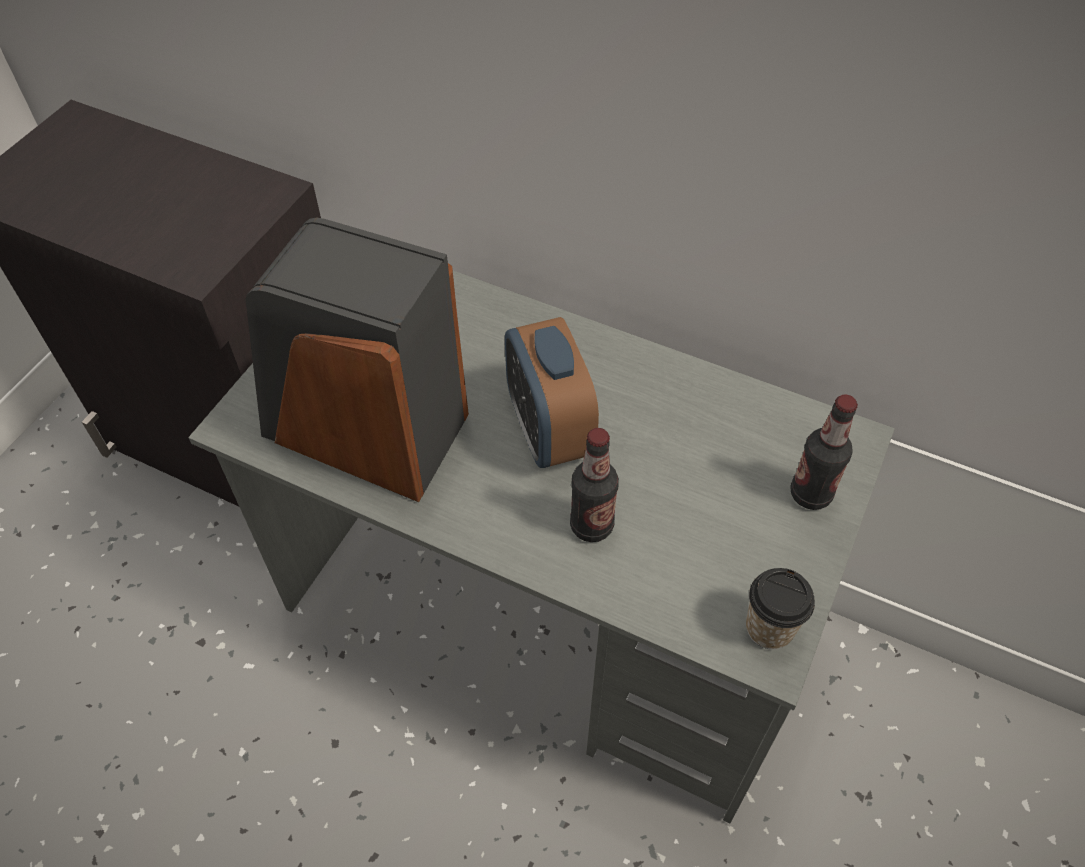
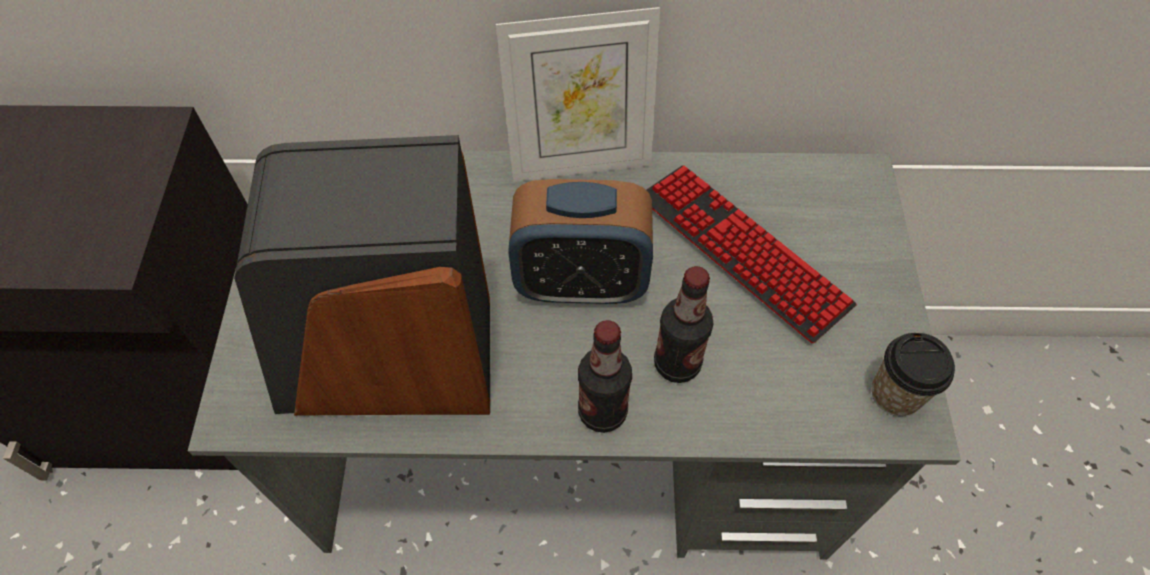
camera: 25 degrees left, 5 degrees up
alarm clock [505,317,599,468] -> alarm clock turned 45 degrees counterclockwise [508,179,653,304]
bottle [790,394,858,510] -> bottle moved to [578,320,632,433]
none -> picture frame [496,7,660,182]
none -> keyboard [646,165,857,343]

